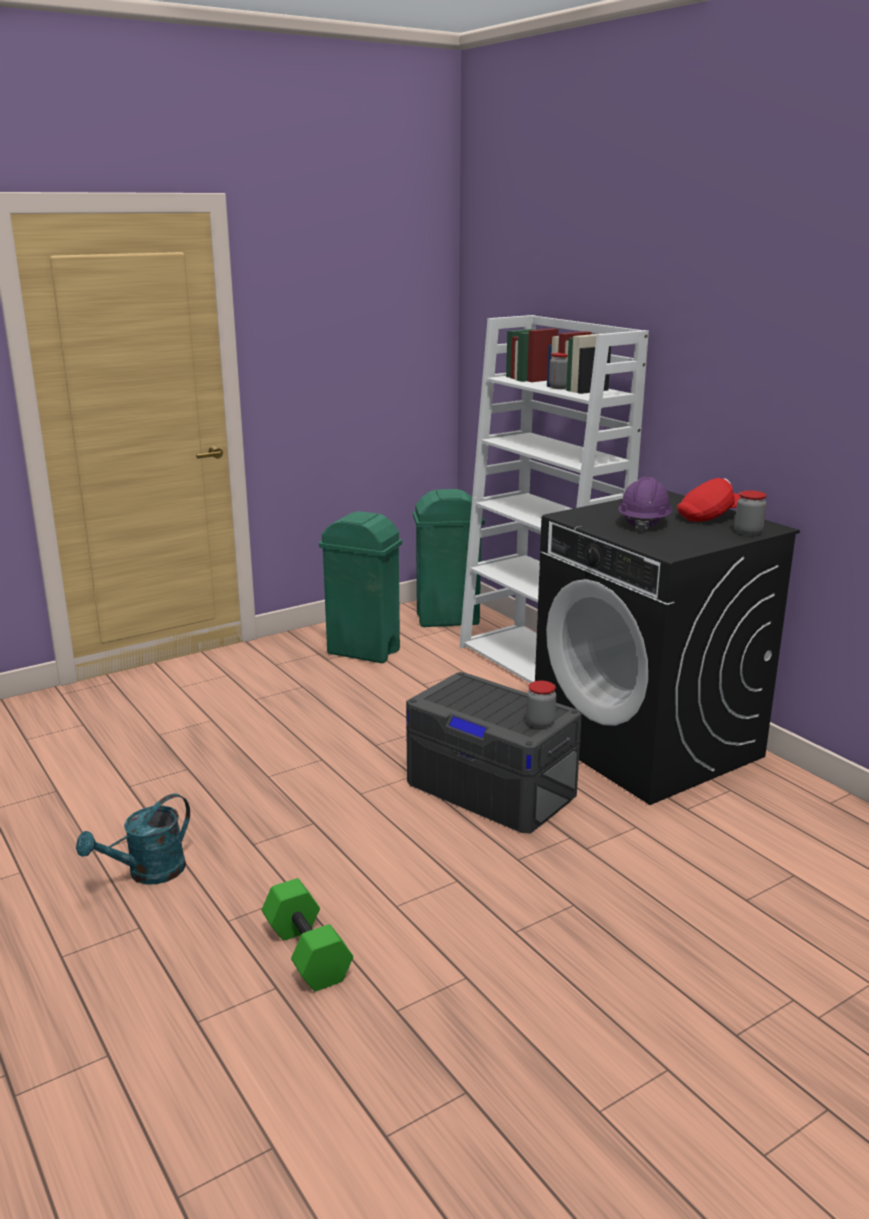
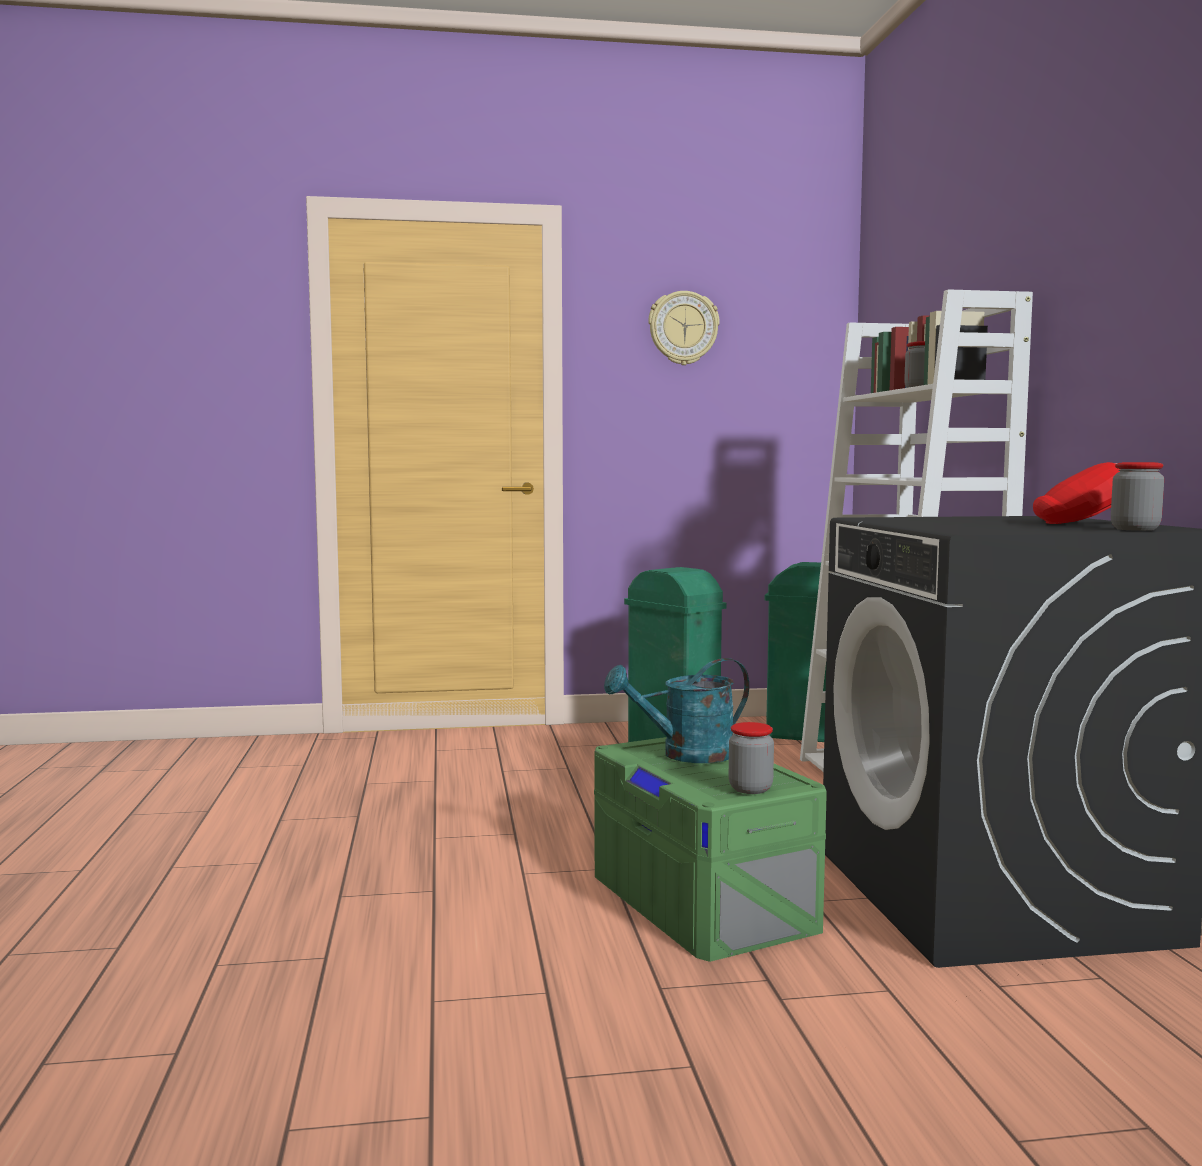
camera: 25 degrees right, 15 degrees down
turquoise watering can [76,794,190,884] -> turquoise watering can moved to [604,658,749,763]
green dumbbell [262,878,353,992] -> none
grey storage box [406,672,582,834] -> green storage box [594,737,827,962]
purple hard hat [618,477,672,532] -> none
none -> wall clock [648,291,720,365]

